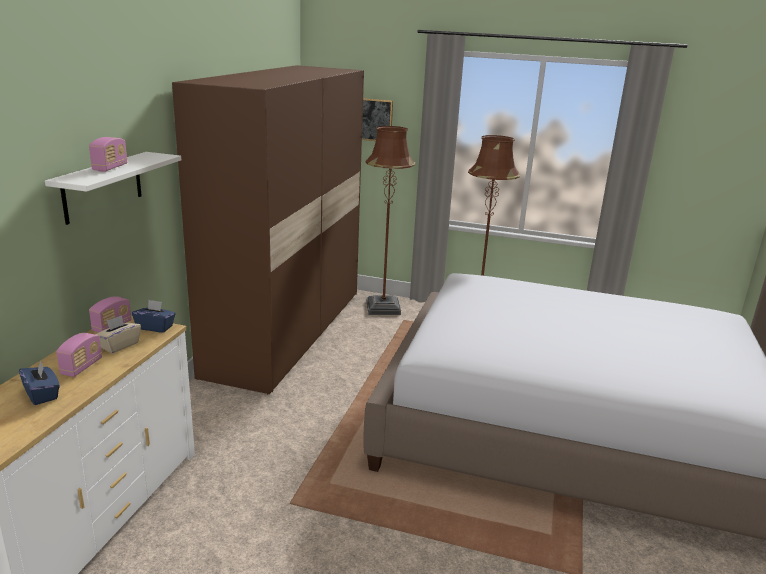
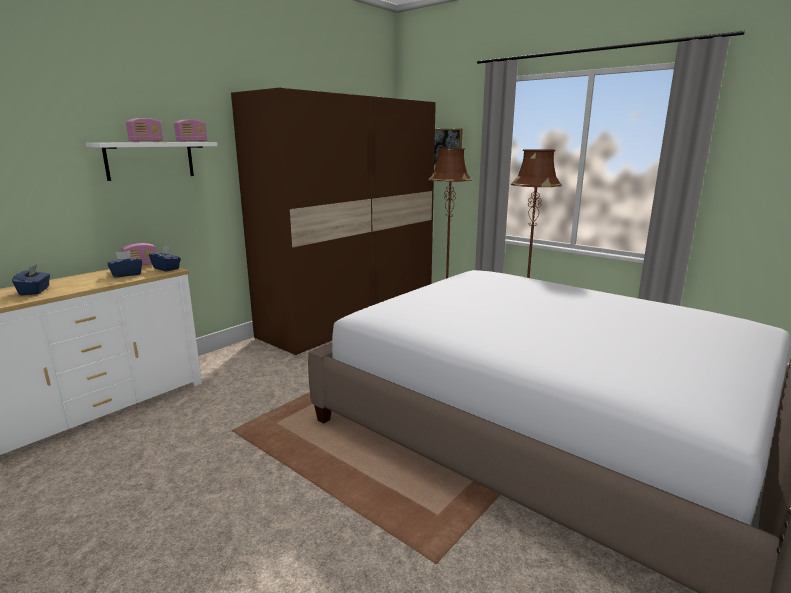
camera: 25 degrees right, 5 degrees down
radio [56,333,102,377] -> radio moved to [174,119,207,142]
beige tissue box [96,315,141,353] -> blue tissue box [107,251,142,278]

